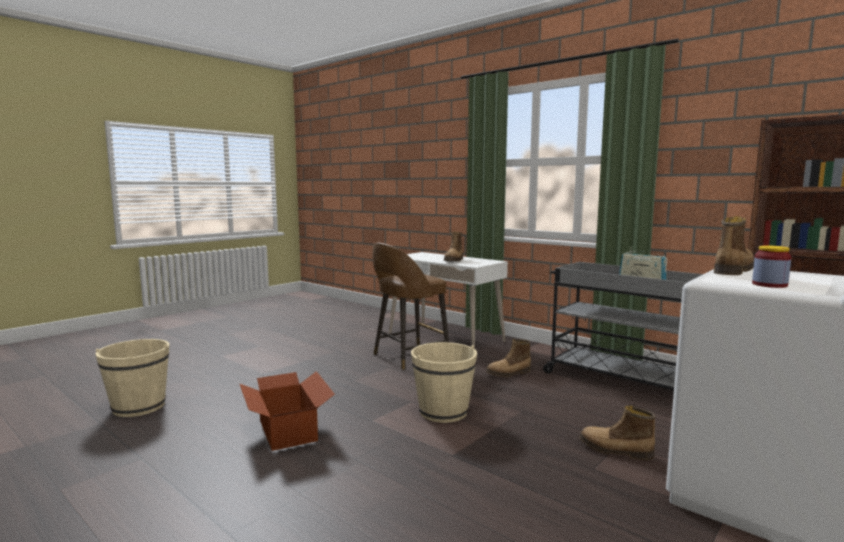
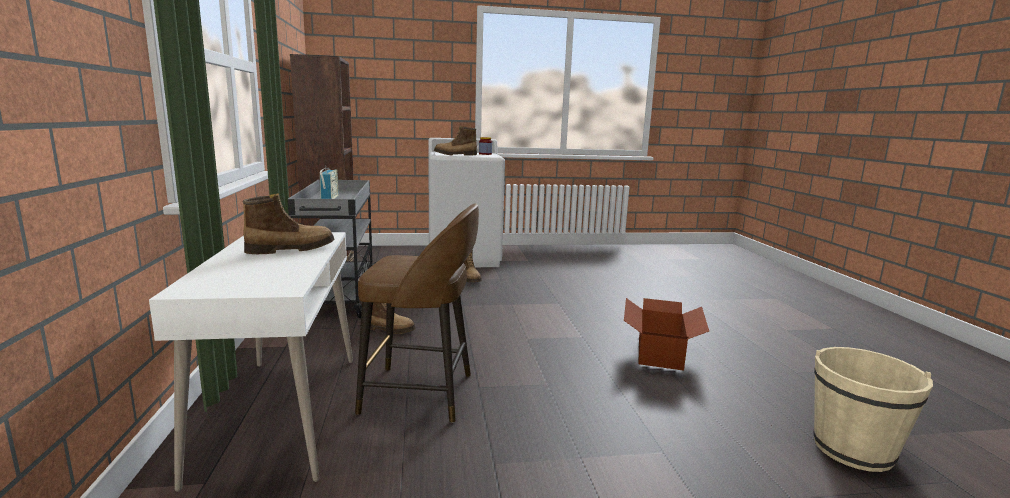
camera: 140 degrees left, 5 degrees up
beige bucket [411,342,477,423] -> none

